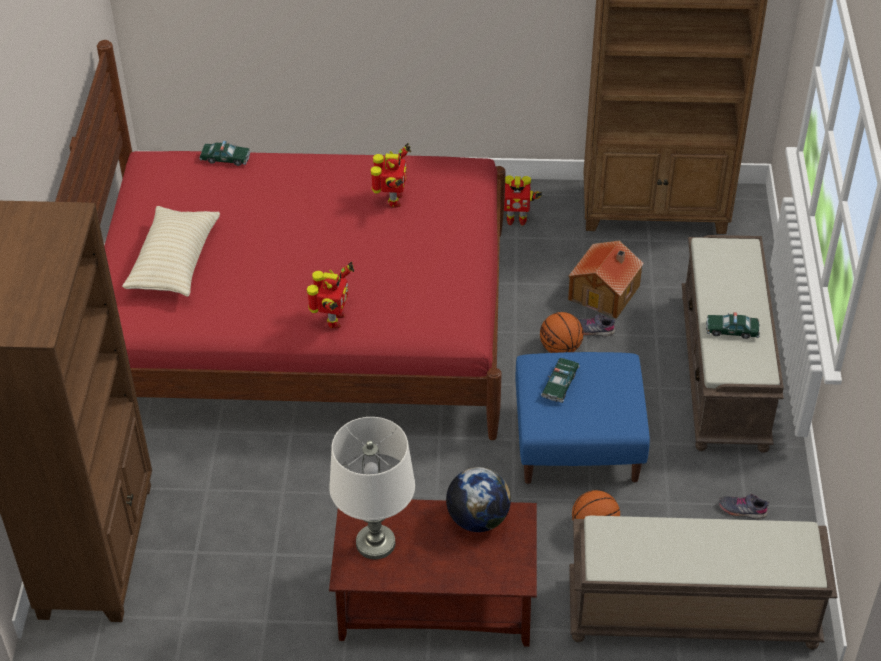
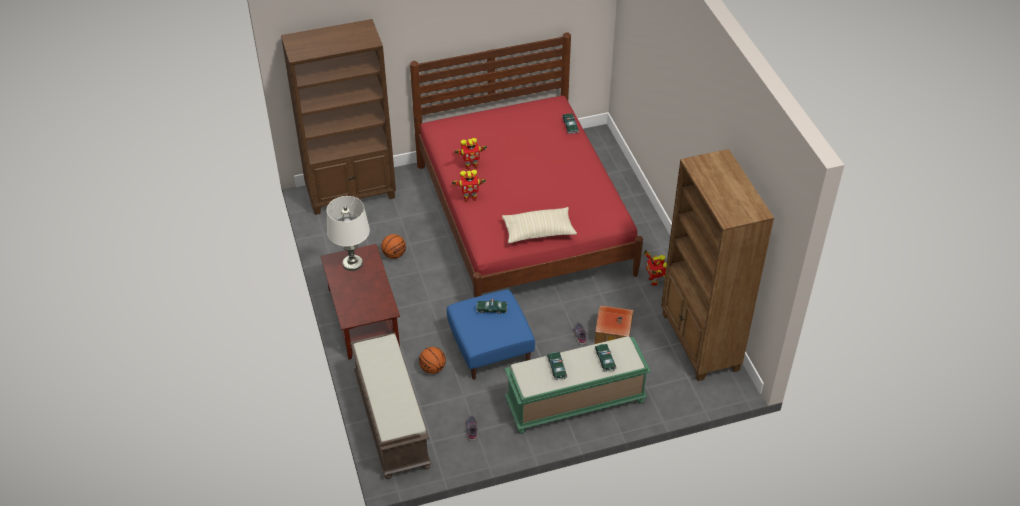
camera: 70 degrees right, 0 degrees up
beige pillow [122,206,220,297] -> beige pillow moved to [502,207,577,243]
toy robot [371,143,411,208] -> toy robot moved to [454,138,487,170]
globe [446,467,511,532] -> none
basketball [540,312,583,353] -> basketball moved to [381,234,406,259]
brown bench [682,235,784,453] -> green bench [504,336,651,434]
none -> toy car [595,344,617,372]

